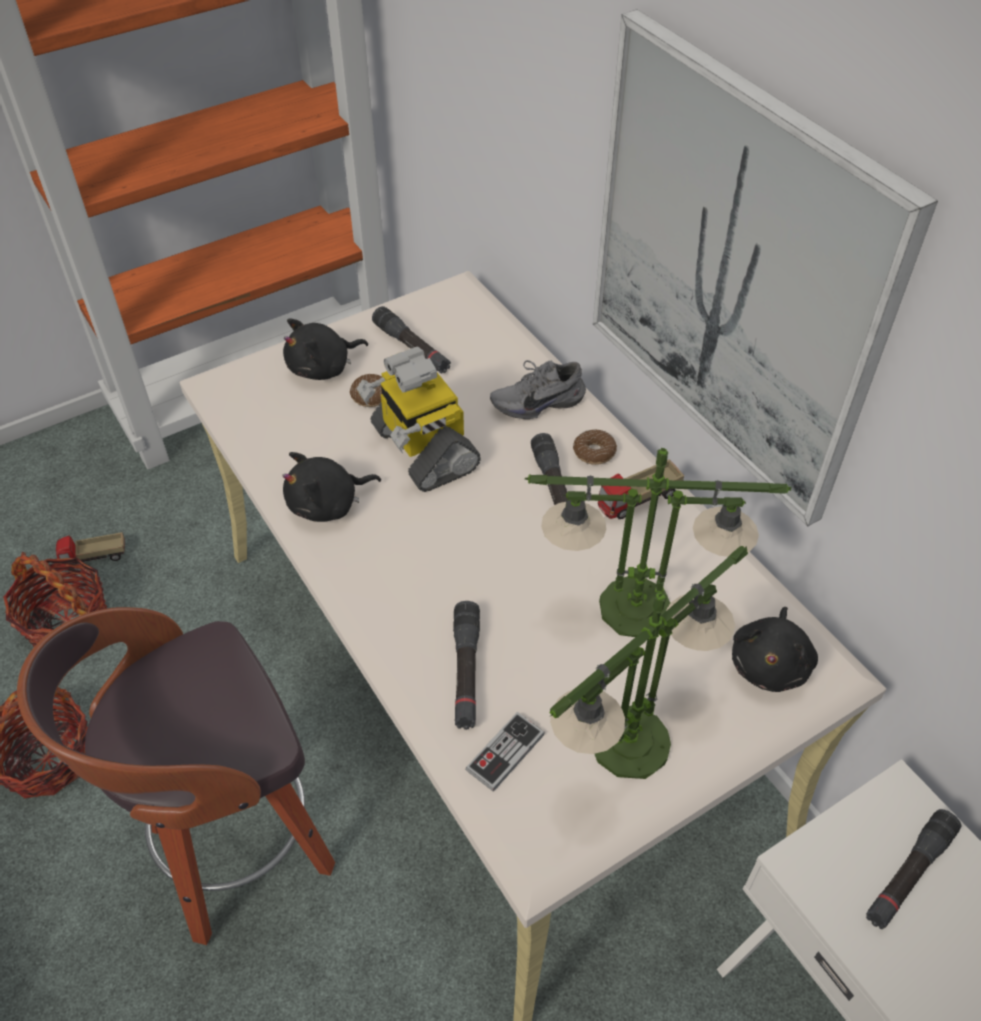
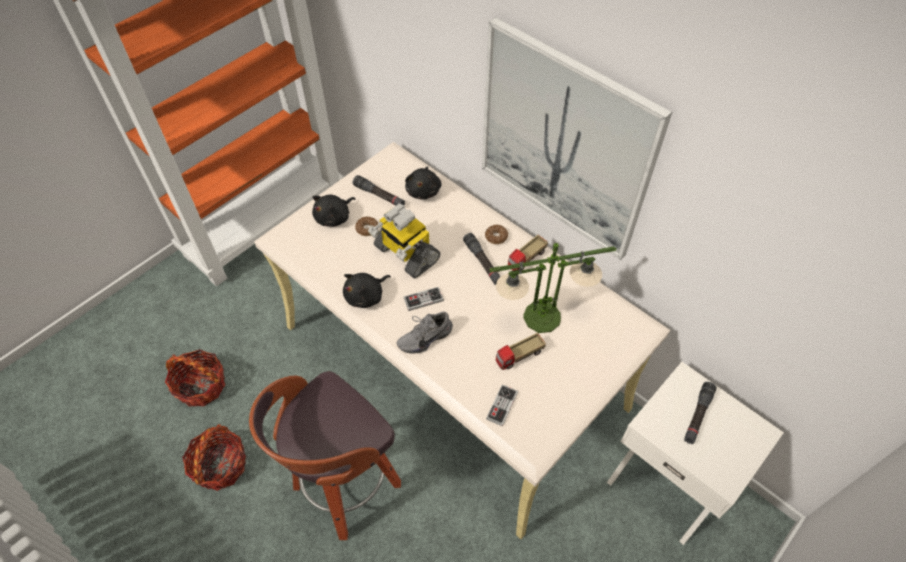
camera: 15 degrees left, 5 degrees up
toy truck [56,532,125,566] -> toy truck moved to [496,333,546,370]
black flashlight [453,601,480,730] -> none
grey shoe [490,360,586,419] -> grey shoe moved to [397,312,453,353]
table lamp [549,546,748,779] -> none
black plush toy [732,607,818,692] -> black plush toy moved to [405,166,442,199]
none -> game controller [403,287,444,311]

